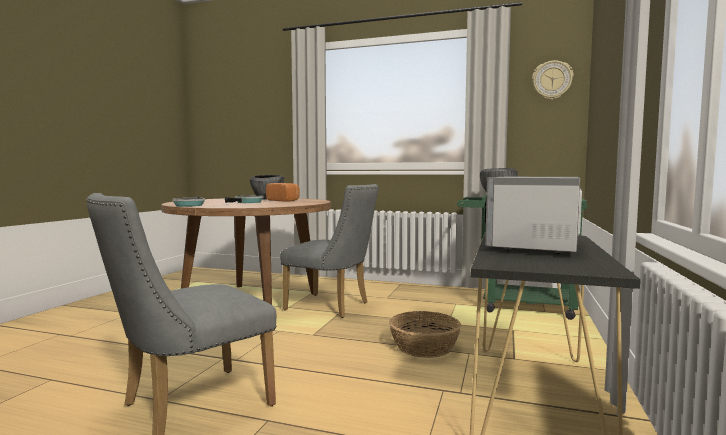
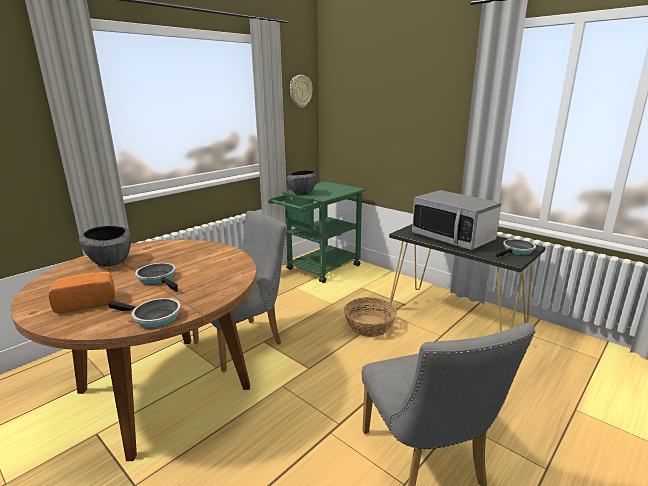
camera: 65 degrees left, 15 degrees up
bread [266,183,300,202] -> bread moved to [48,272,115,313]
none -> frying pan [496,239,536,257]

